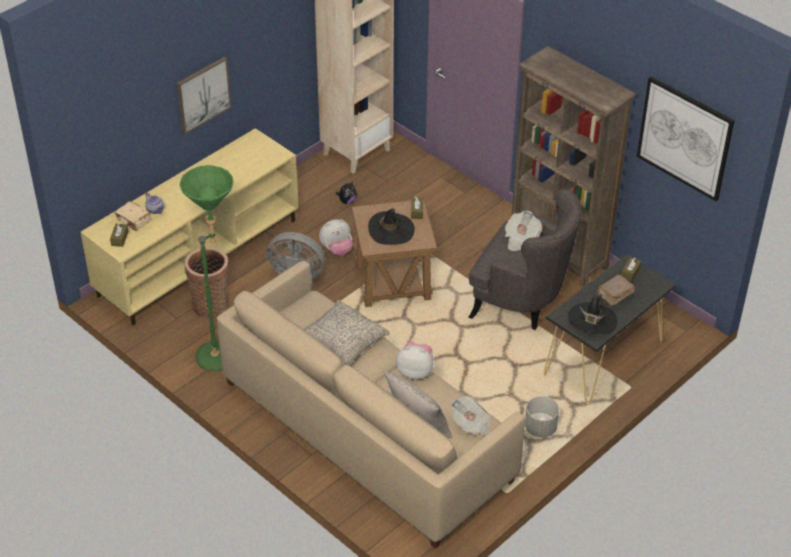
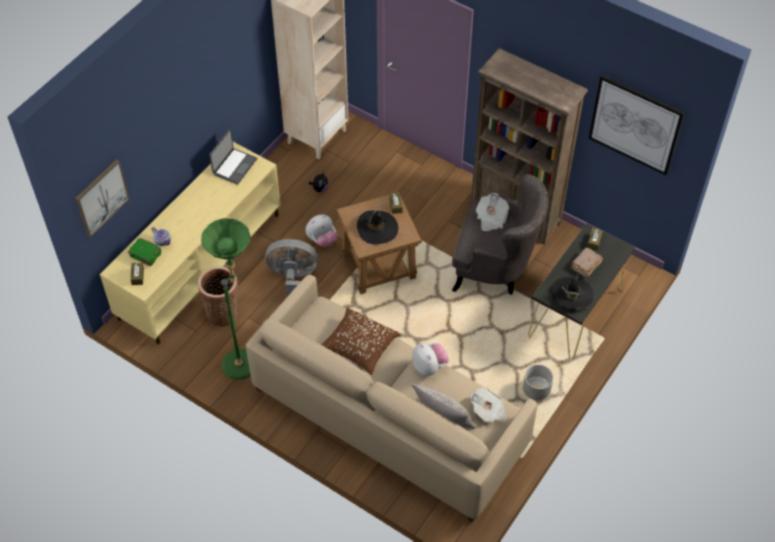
camera: 10 degrees left, 10 degrees up
beige book [114,201,151,231] -> green book [128,238,162,267]
picture [177,57,232,134] -> picture moved to [75,159,130,238]
grey pillow [304,300,390,366] -> brown pillow [321,307,401,375]
plush toy [396,342,433,380] -> plush toy turned 60 degrees clockwise [412,343,449,376]
none -> laptop [209,129,257,185]

